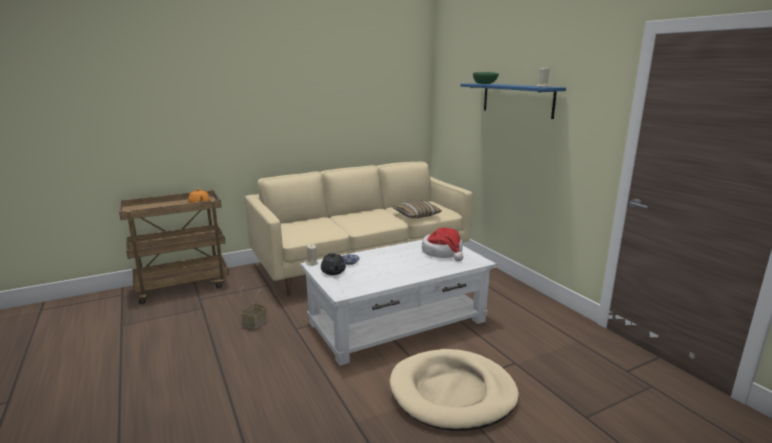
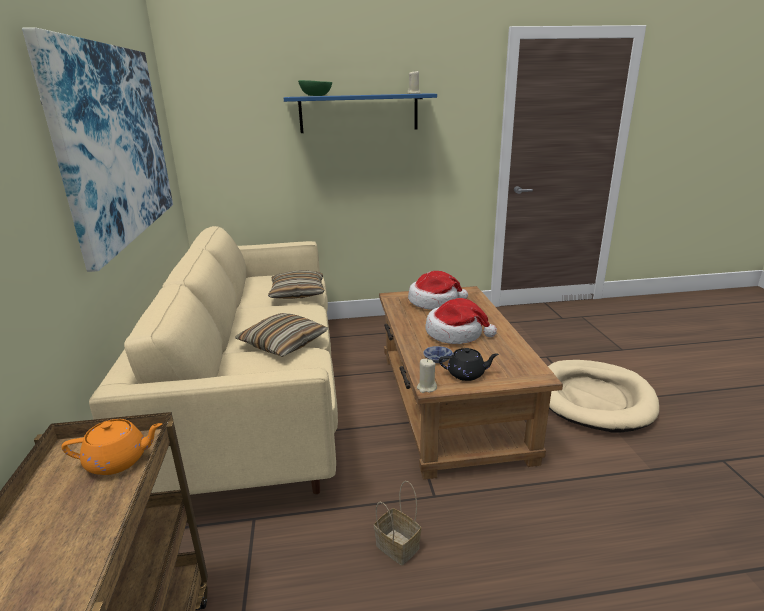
camera: 70 degrees left, 5 degrees up
white coffee table [300,240,497,366] -> brown coffee table [379,286,563,480]
none -> picture [22,27,173,272]
none -> pillow [235,313,328,357]
none -> hat [425,298,497,344]

